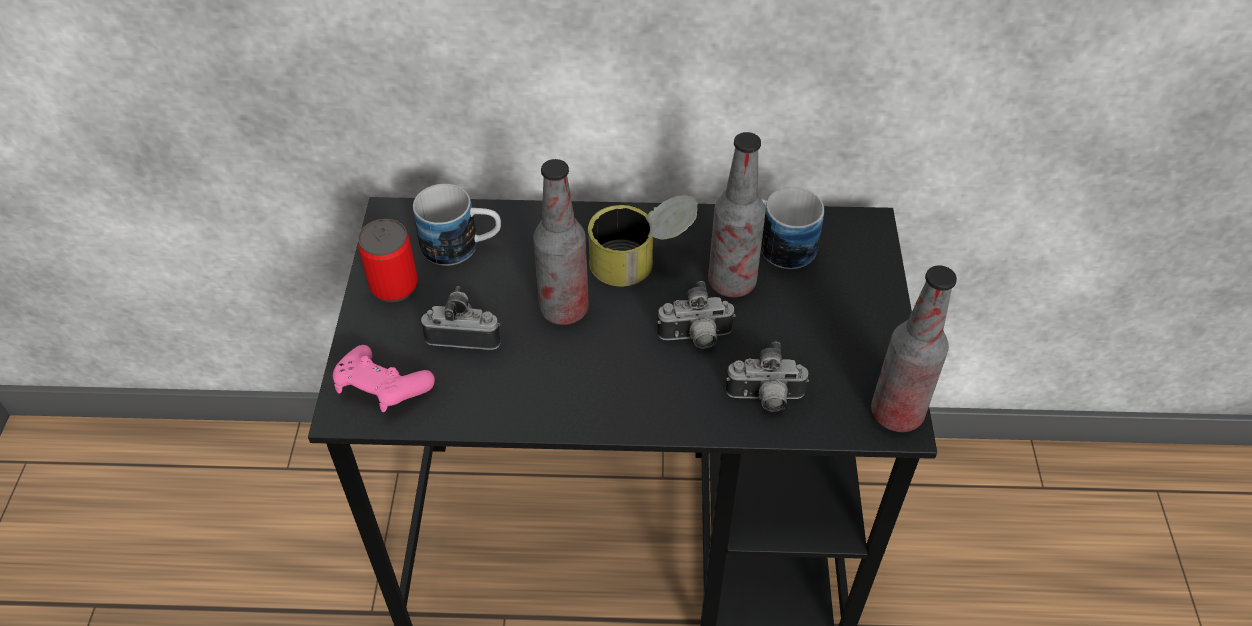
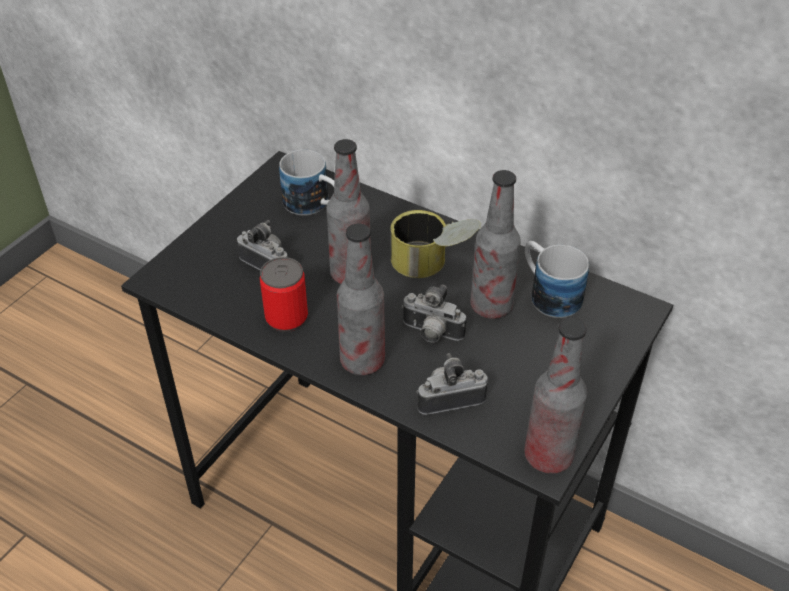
camera: 30 degrees right, 5 degrees down
pink game controller [333,345,435,412] -> none
can [358,219,418,302] -> can moved to [260,257,308,332]
camera [726,342,809,412] -> camera turned 135 degrees clockwise [416,353,488,415]
none -> bottle [337,223,385,375]

